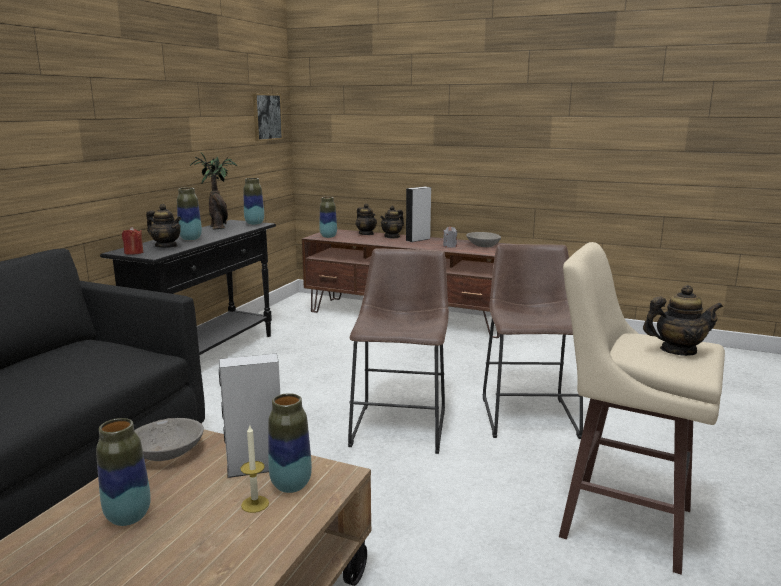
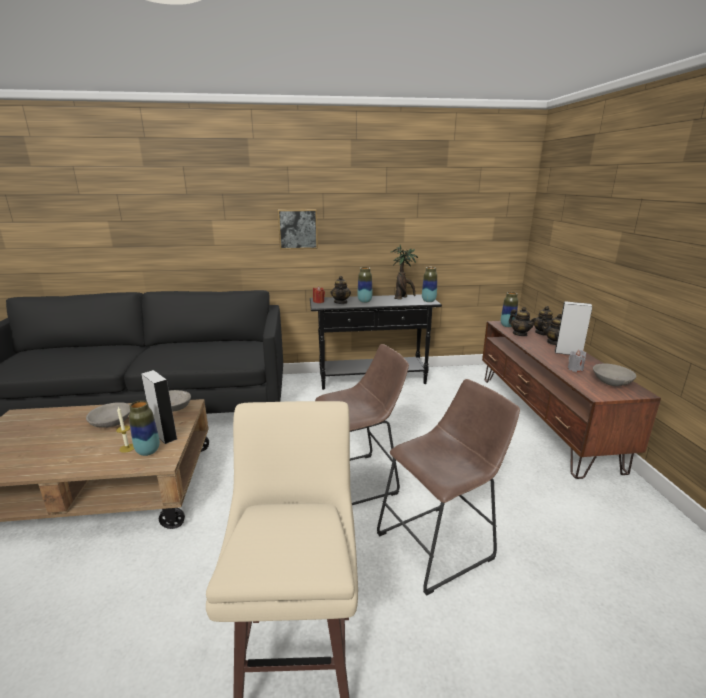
camera: 60 degrees right, 5 degrees up
vase [96,418,151,526] -> grey bowl [86,402,130,428]
picture [253,93,283,141] -> picture moved to [278,209,318,250]
teapot [643,285,723,356] -> teapot moved to [509,307,536,336]

